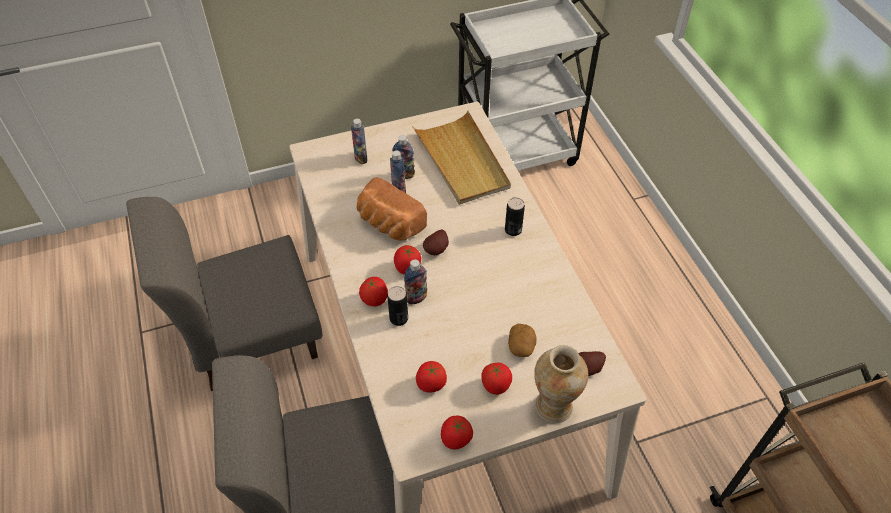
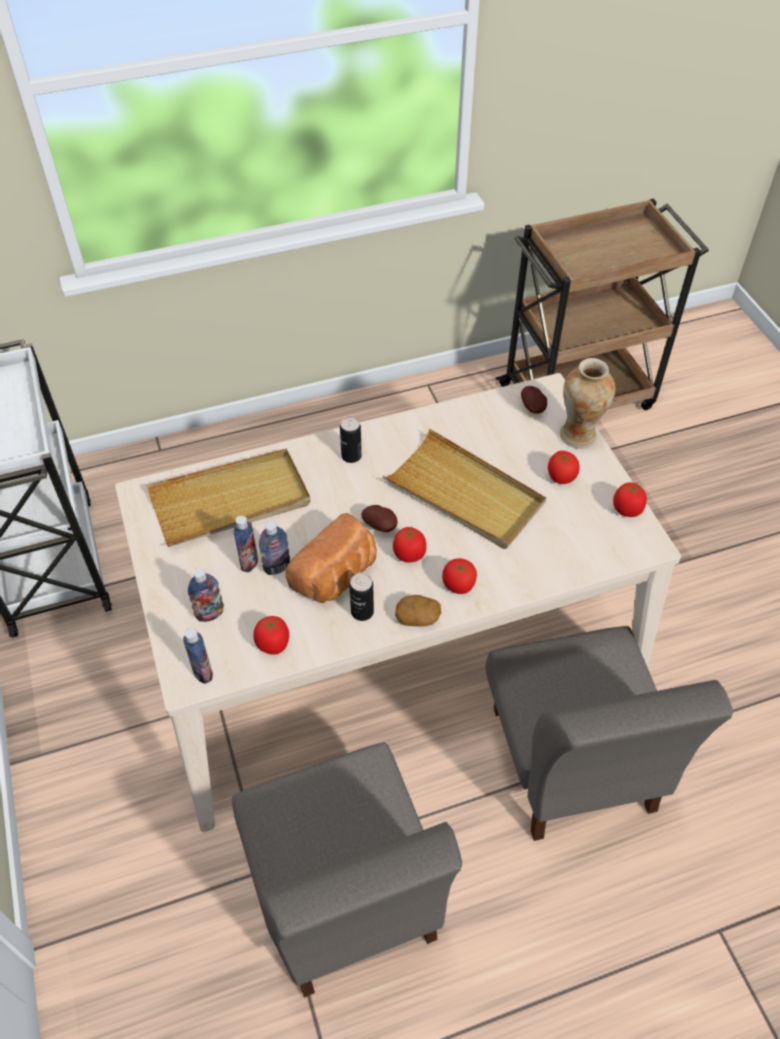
camera: 90 degrees left, 0 degrees up
can [387,286,408,326] -> can moved to [349,573,374,621]
bottle [404,259,427,304] -> bottle moved to [183,628,213,684]
tomato [416,361,447,393] -> tomato moved to [253,616,289,655]
potato [508,324,537,357] -> potato moved to [395,595,441,627]
none -> beige tray [383,429,546,549]

